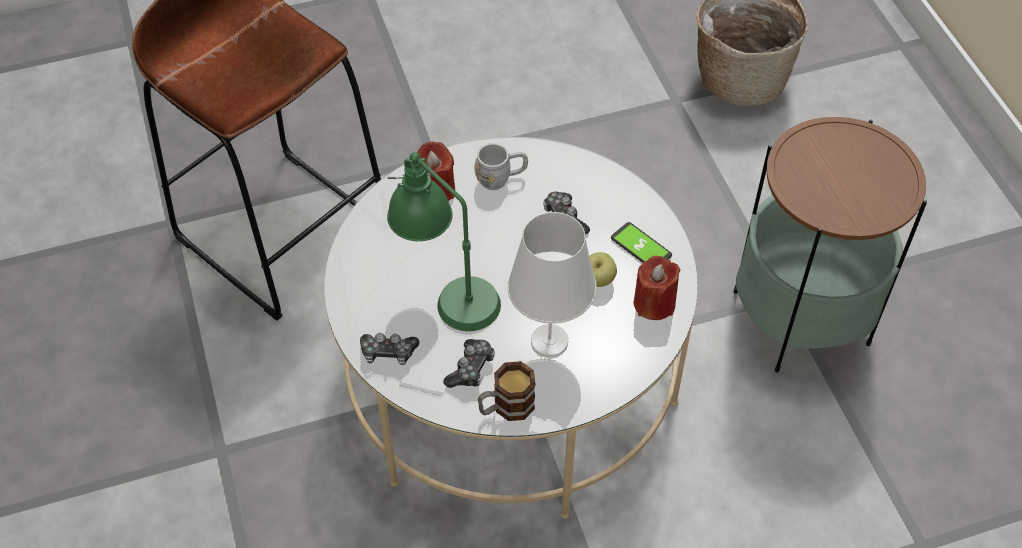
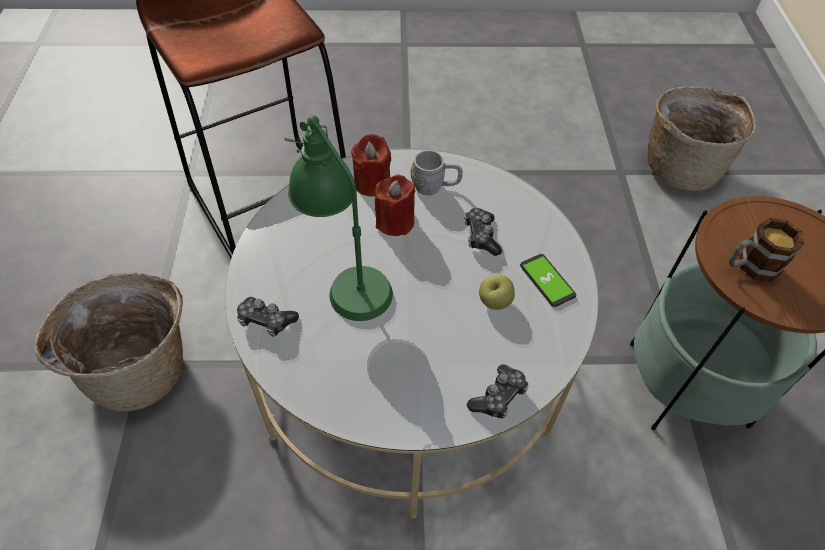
camera: 15 degrees right, 0 degrees up
game controller [443,339,495,388] -> game controller moved to [467,365,529,419]
mug [478,361,535,421] -> mug moved to [729,218,805,282]
white table lamp [507,212,597,357] -> none
red candle [634,256,680,320] -> red candle moved to [375,174,416,236]
none -> basket [34,273,183,411]

